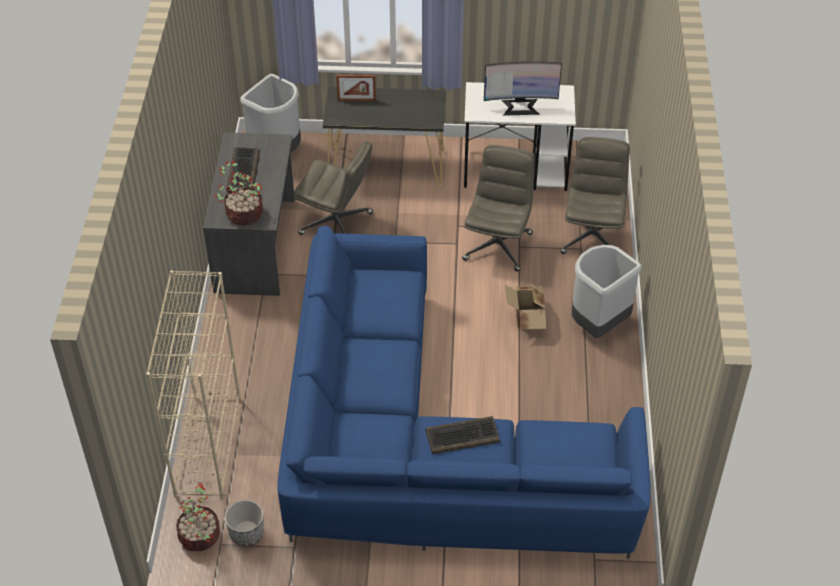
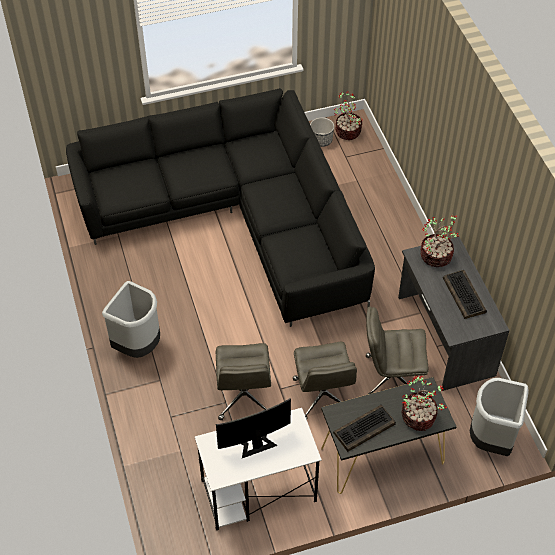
camera: 160 degrees right, 5 degrees up
beige bookcase [146,270,240,499] -> none
blue sofa [278,226,651,559] -> black sofa [66,88,375,327]
picture frame [336,75,376,101] -> potted plant [402,375,447,431]
keyboard [426,416,500,454] -> keyboard moved to [333,405,396,452]
cardboard box [505,284,546,330] -> none
grey office chair [560,137,630,254] -> grey office chair moved to [293,342,357,419]

